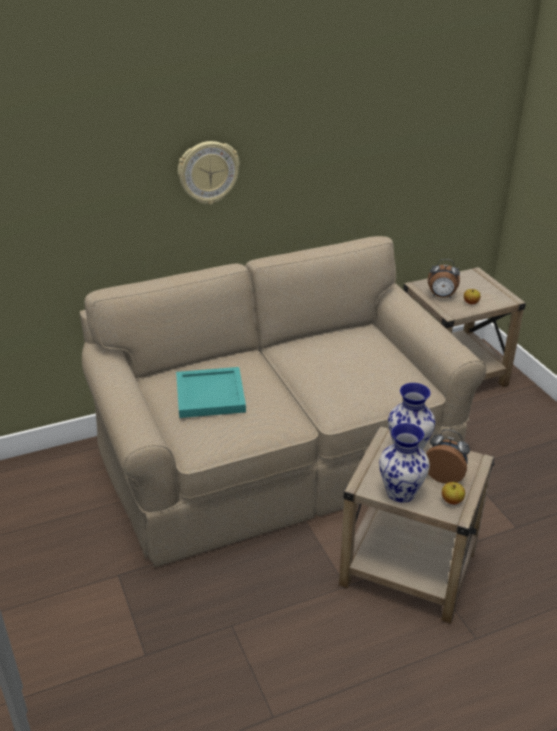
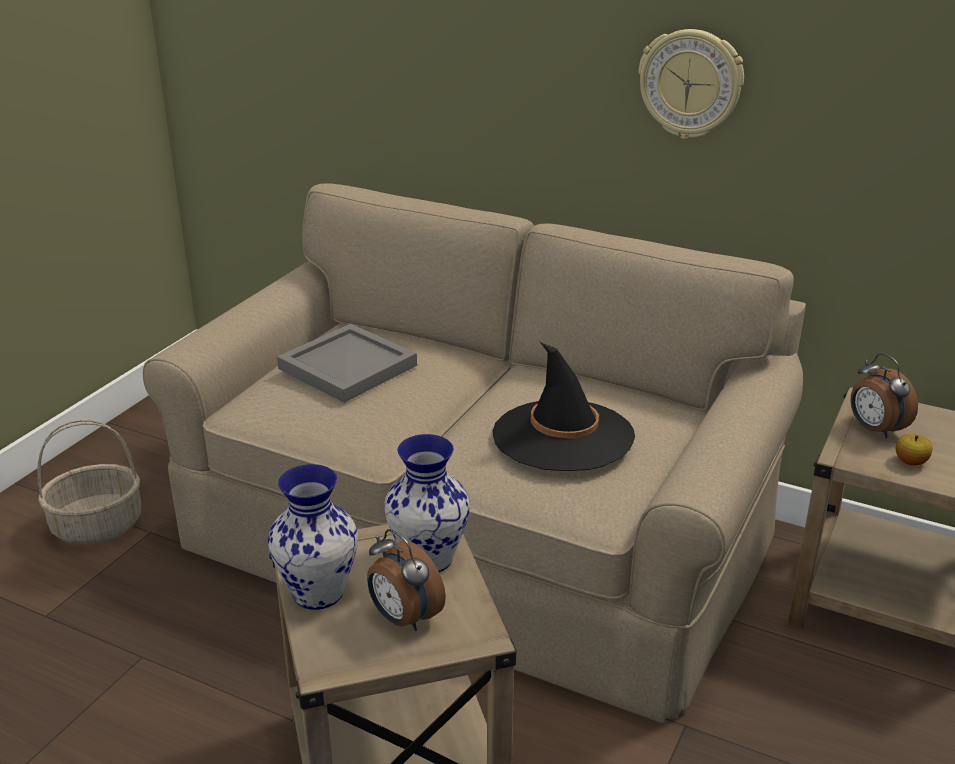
camera: 50 degrees right, 5 degrees down
turquoise tray [176,367,246,418] -> grey tray [277,324,417,403]
wall clock [178,141,240,205] -> wall clock moved to [638,29,744,139]
alarm clock [426,429,470,484] -> alarm clock turned 150 degrees clockwise [367,529,446,631]
apple [442,482,465,504] -> none
none -> basket [37,420,142,544]
none -> black hat [493,342,635,471]

